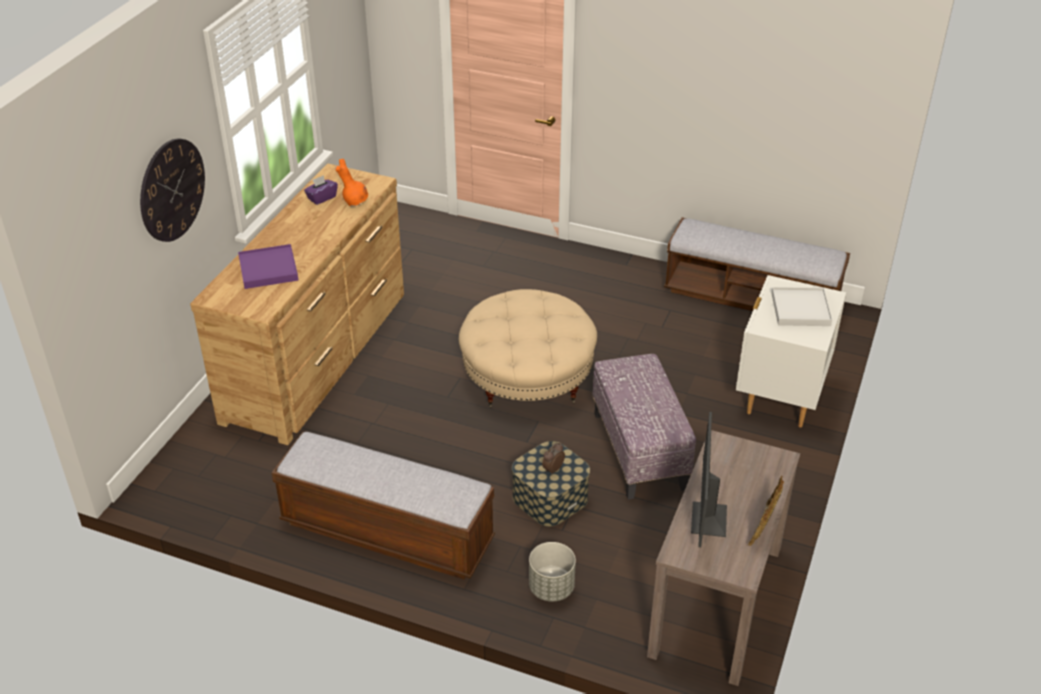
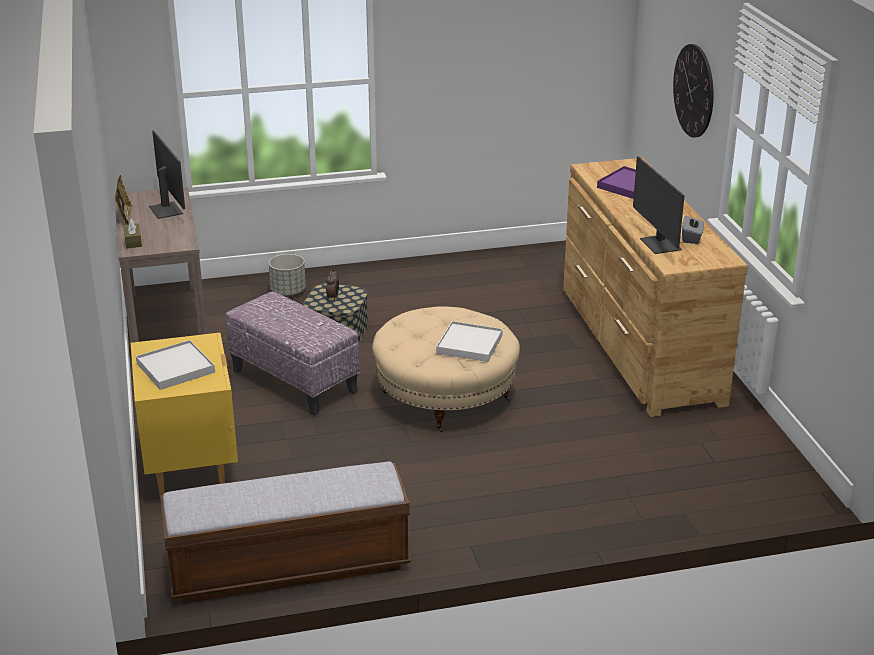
camera: 145 degrees right, 10 degrees down
bench [271,432,495,580] -> none
purple tissue box [304,175,338,205] -> grey tissue box [682,215,704,244]
orange vase [335,159,368,207] -> monitor [633,156,685,254]
white nightstand [736,275,846,427] -> yellow nightstand [131,333,238,499]
none -> brown tissue box [123,219,142,248]
none -> white tray [436,321,503,362]

